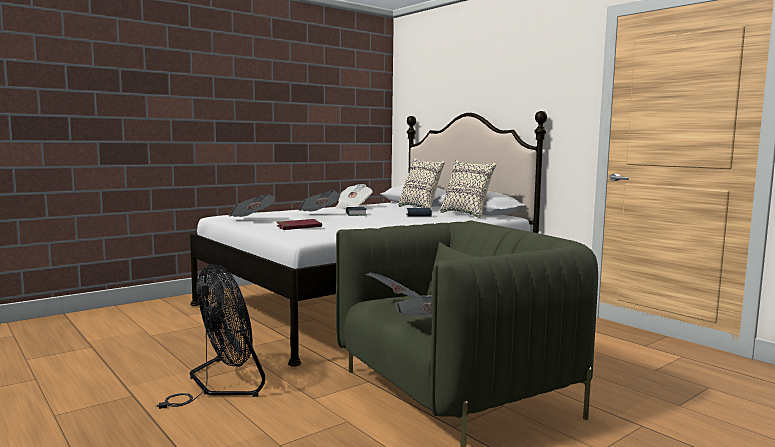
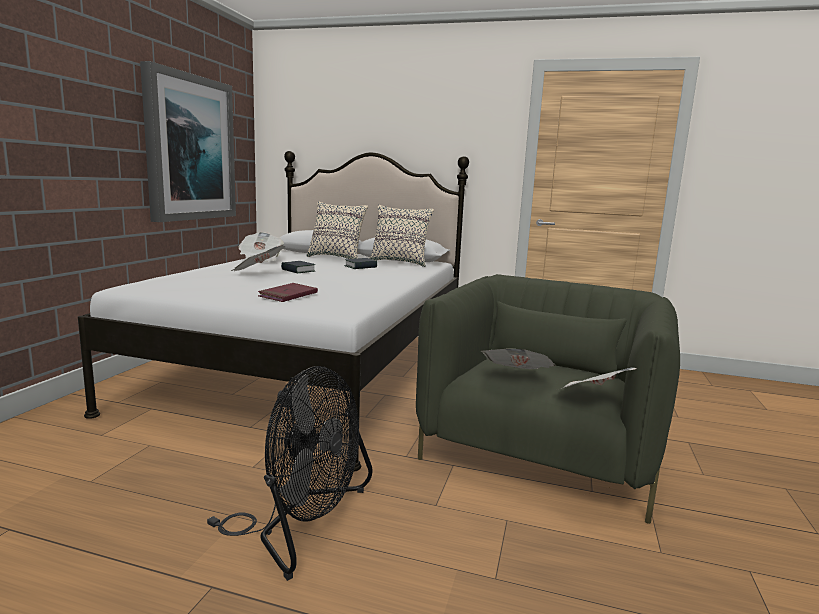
camera: 35 degrees left, 5 degrees up
black fan [157,264,265,409] -> black fan turned 90 degrees clockwise [207,366,372,581]
newspaper [229,194,275,217] -> none
none -> picture [140,61,236,222]

